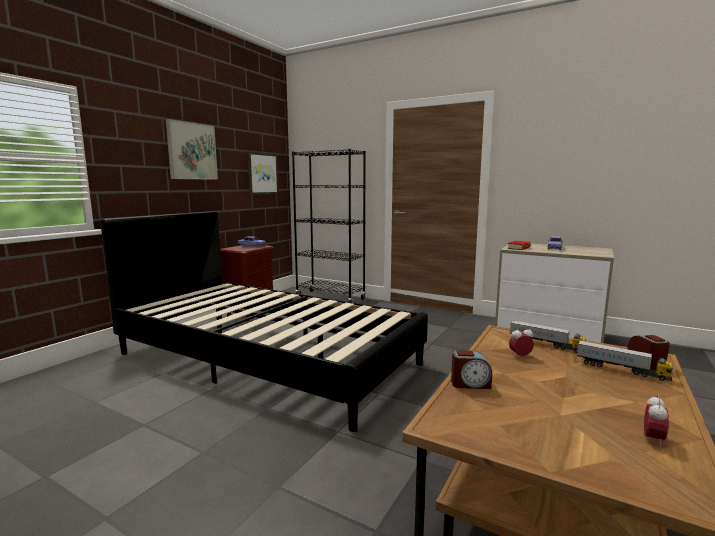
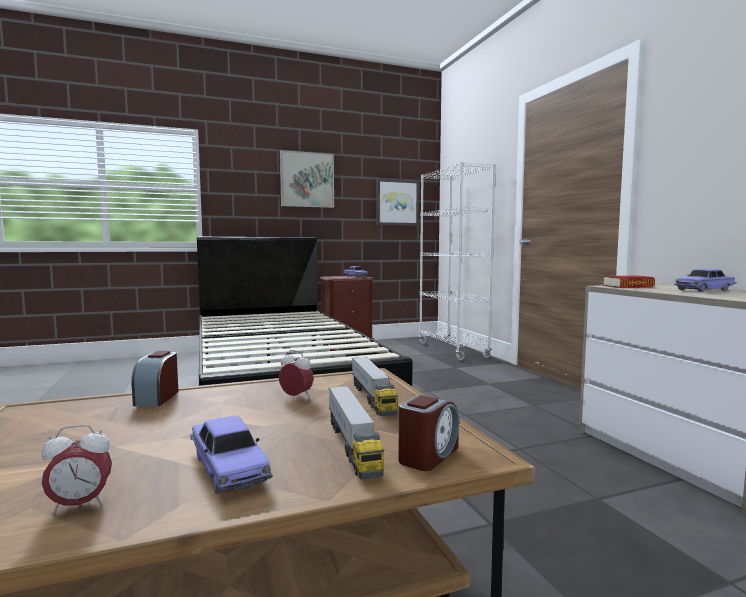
camera: 40 degrees right, 5 degrees down
black bookcase [292,149,366,302] -> white bookcase [418,162,496,360]
alarm clock [451,350,492,389] -> alarm clock turned 45 degrees clockwise [131,351,178,406]
none -> toy car [190,416,273,494]

